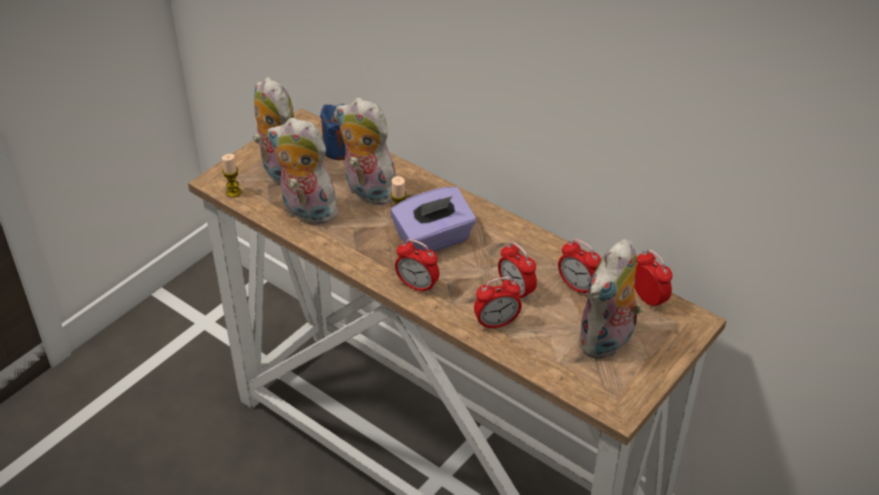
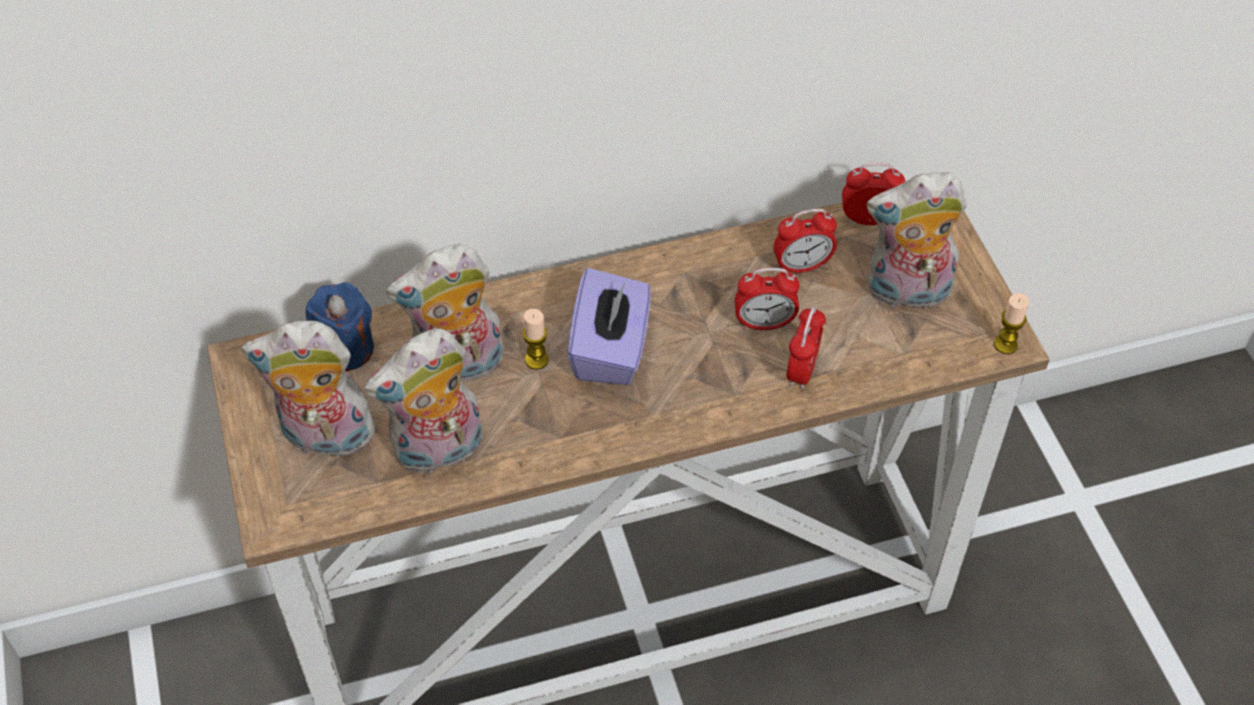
camera: 55 degrees left, 10 degrees up
candle [222,154,241,198] -> candle moved to [994,293,1029,354]
alarm clock [395,239,440,294] -> none
plush toy [577,239,642,359] -> plush toy turned 105 degrees clockwise [867,172,967,314]

